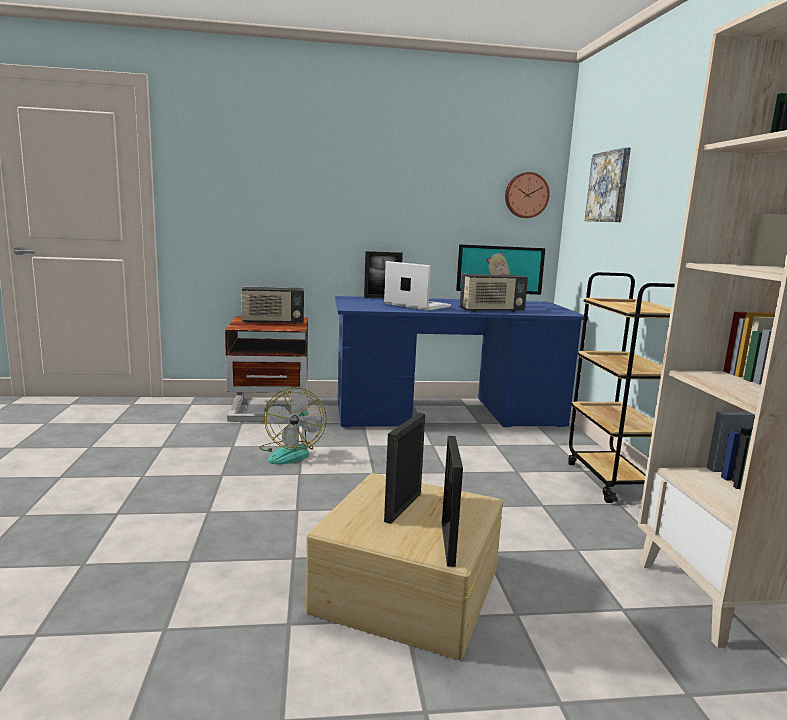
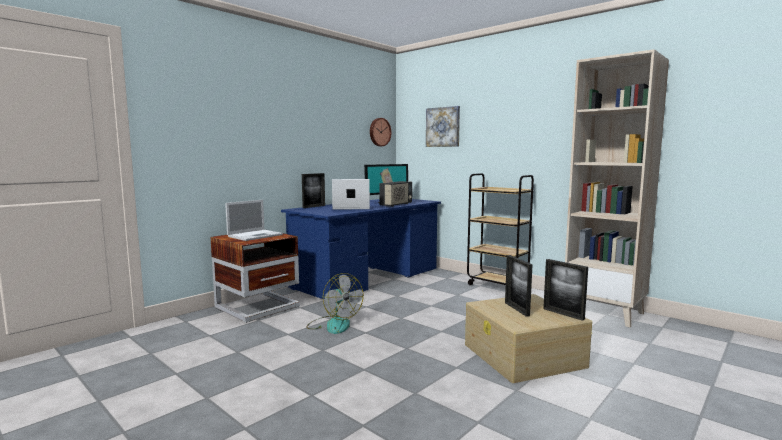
camera: 40 degrees left, 5 degrees down
radio [241,287,304,324] -> laptop [225,200,283,241]

